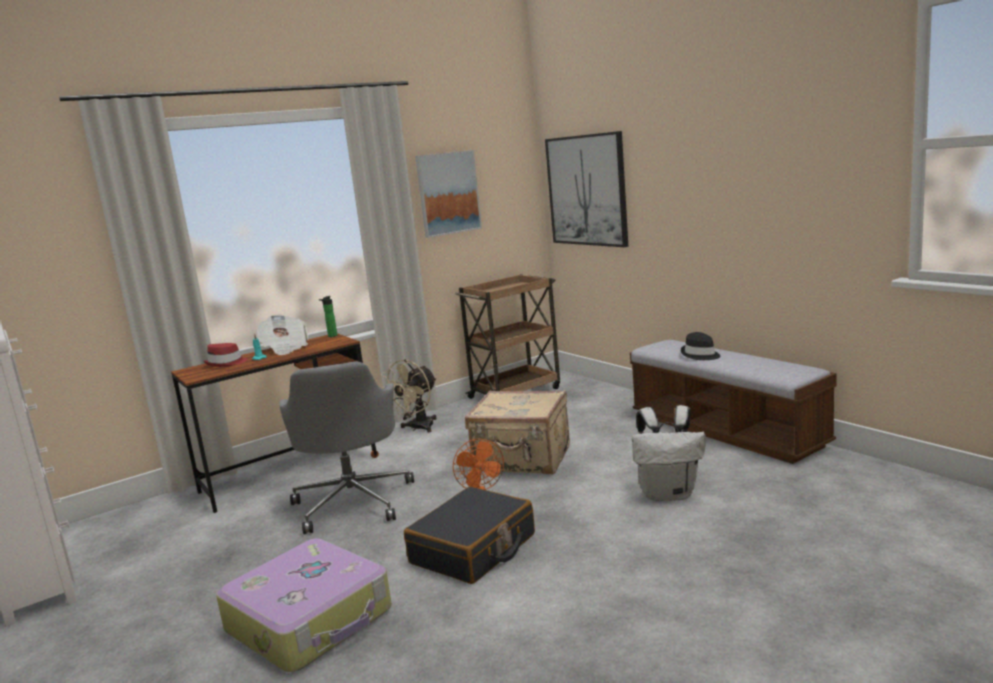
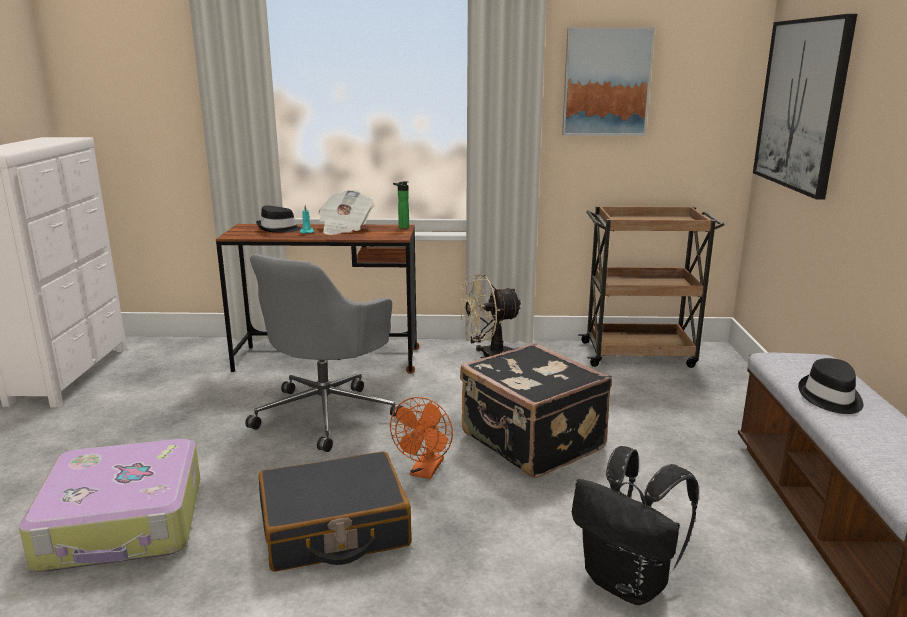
camera: 35 degrees right, 5 degrees up
red hat [204,343,248,367] -> black hat [256,206,302,233]
beige suitcase [465,390,570,474] -> black suitcase [460,343,612,478]
white backpack [632,405,706,501] -> black backpack [572,446,699,605]

